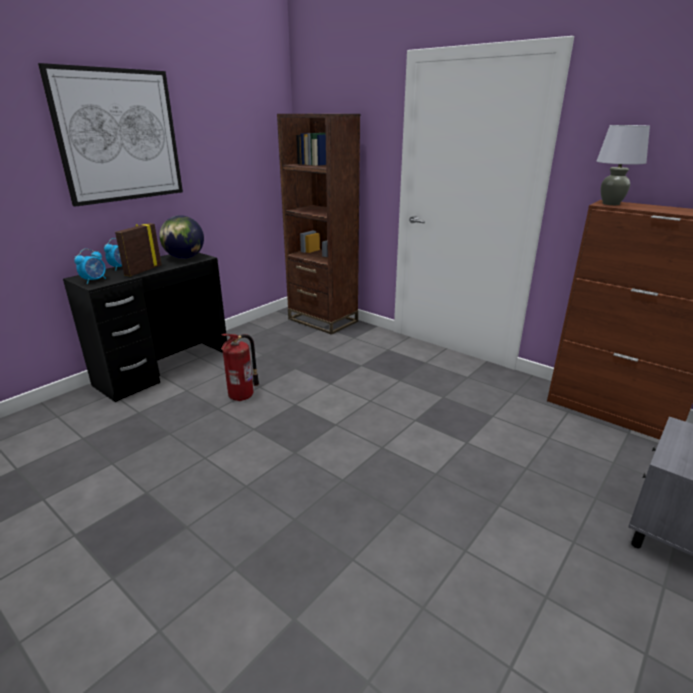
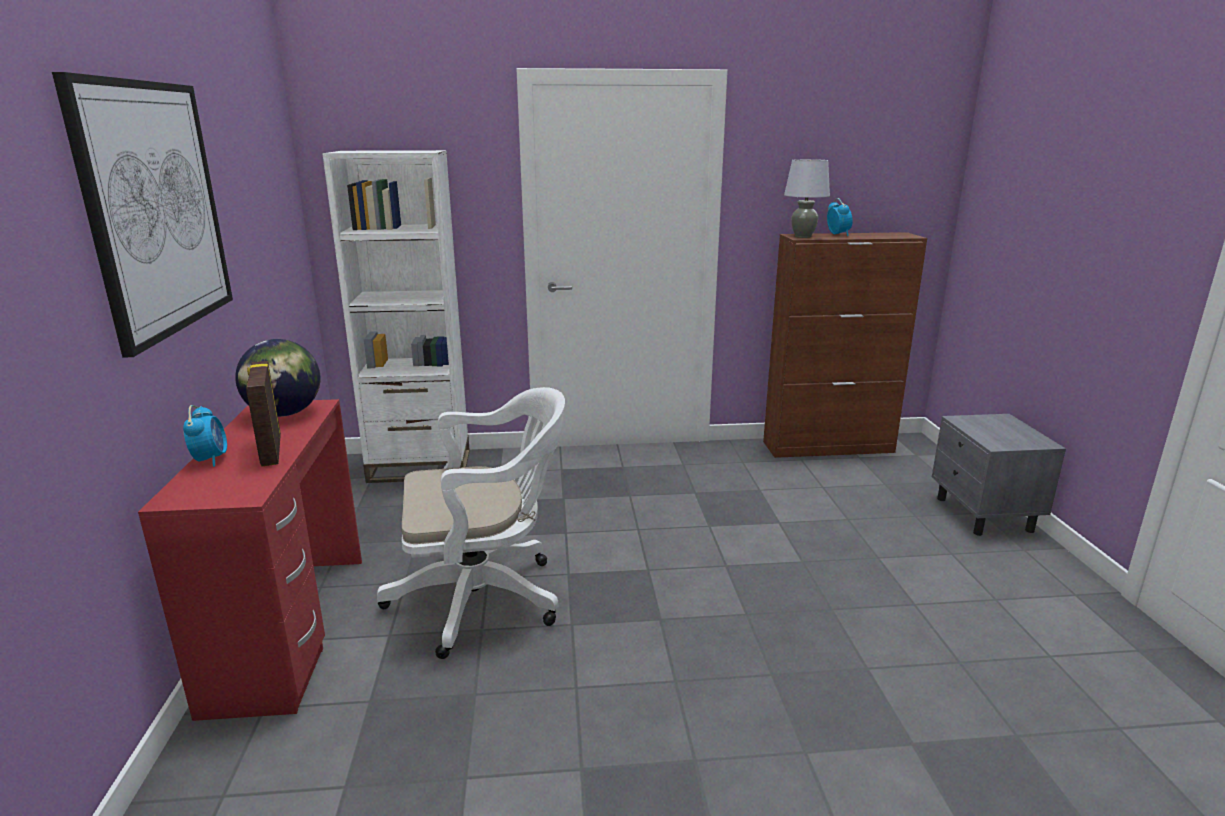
camera: 45 degrees left, 5 degrees down
black desk [63,252,227,402] -> red desk [138,399,362,721]
alarm clock [74,249,106,284] -> alarm clock moved to [827,198,853,236]
fire extinguisher [221,334,259,401] -> white office chair [377,387,565,659]
brown bookcase [277,114,360,335] -> white bookcase [322,150,470,483]

